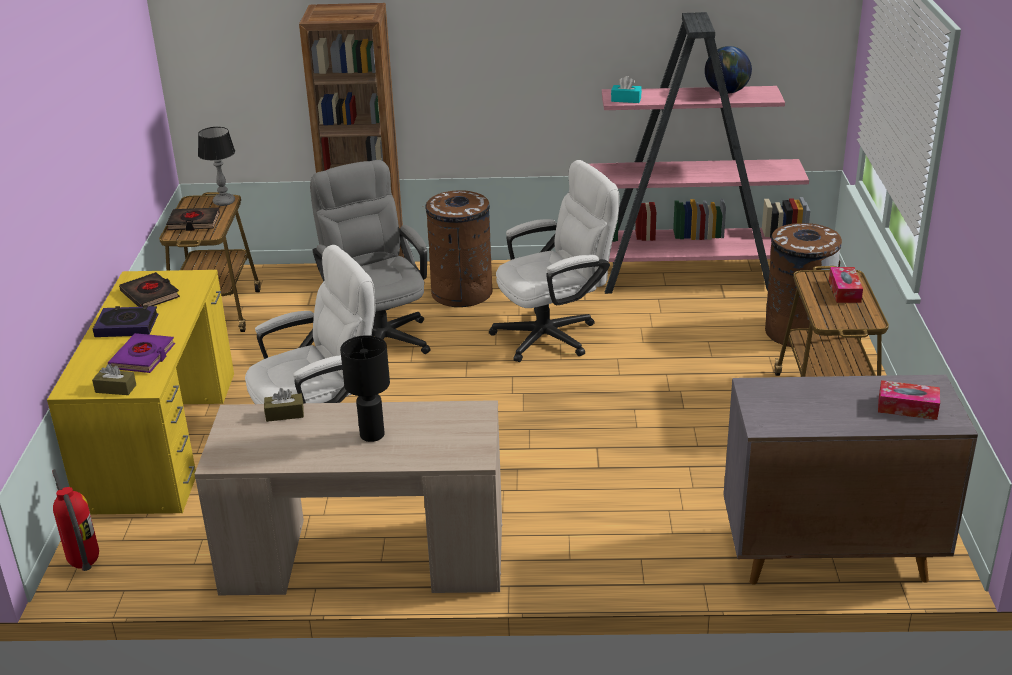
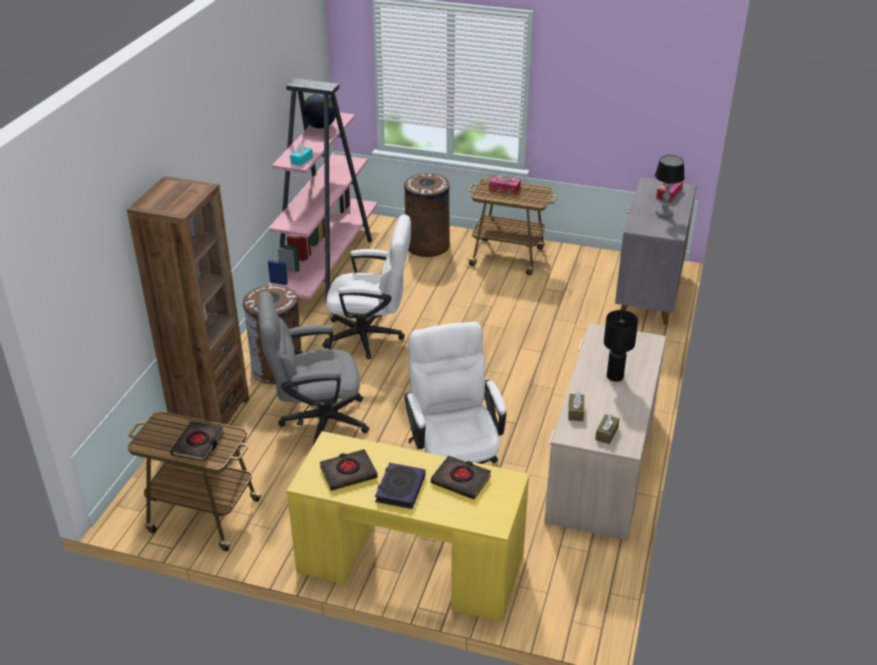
camera: 75 degrees left, 5 degrees up
fire extinguisher [52,469,99,571] -> none
brown tissue box [92,364,136,395] -> brown tissue box moved to [595,414,619,444]
purple book [108,333,175,373] -> black book [431,456,491,499]
table lamp [198,127,235,206] -> table lamp moved to [655,155,685,218]
white office chair [489,160,620,362] -> white office chair turned 105 degrees clockwise [322,215,411,359]

